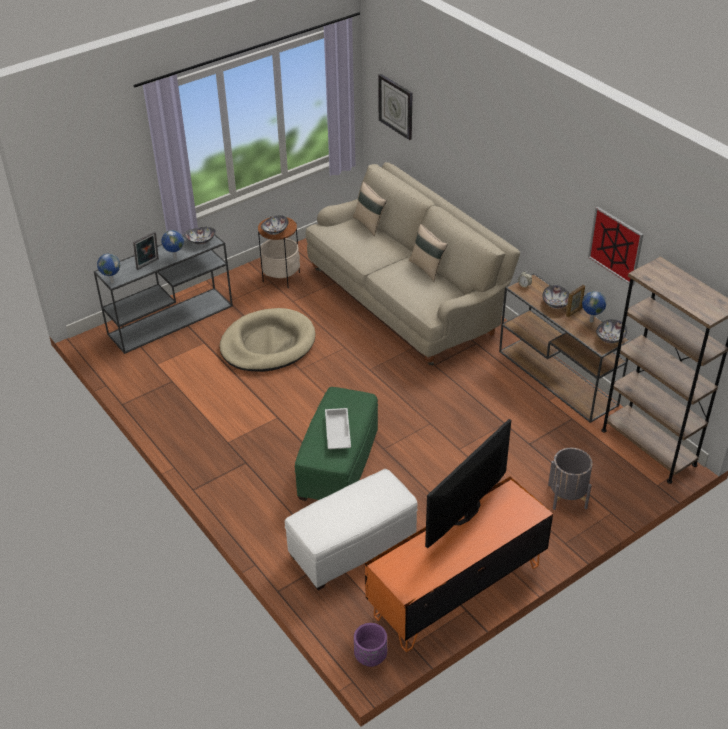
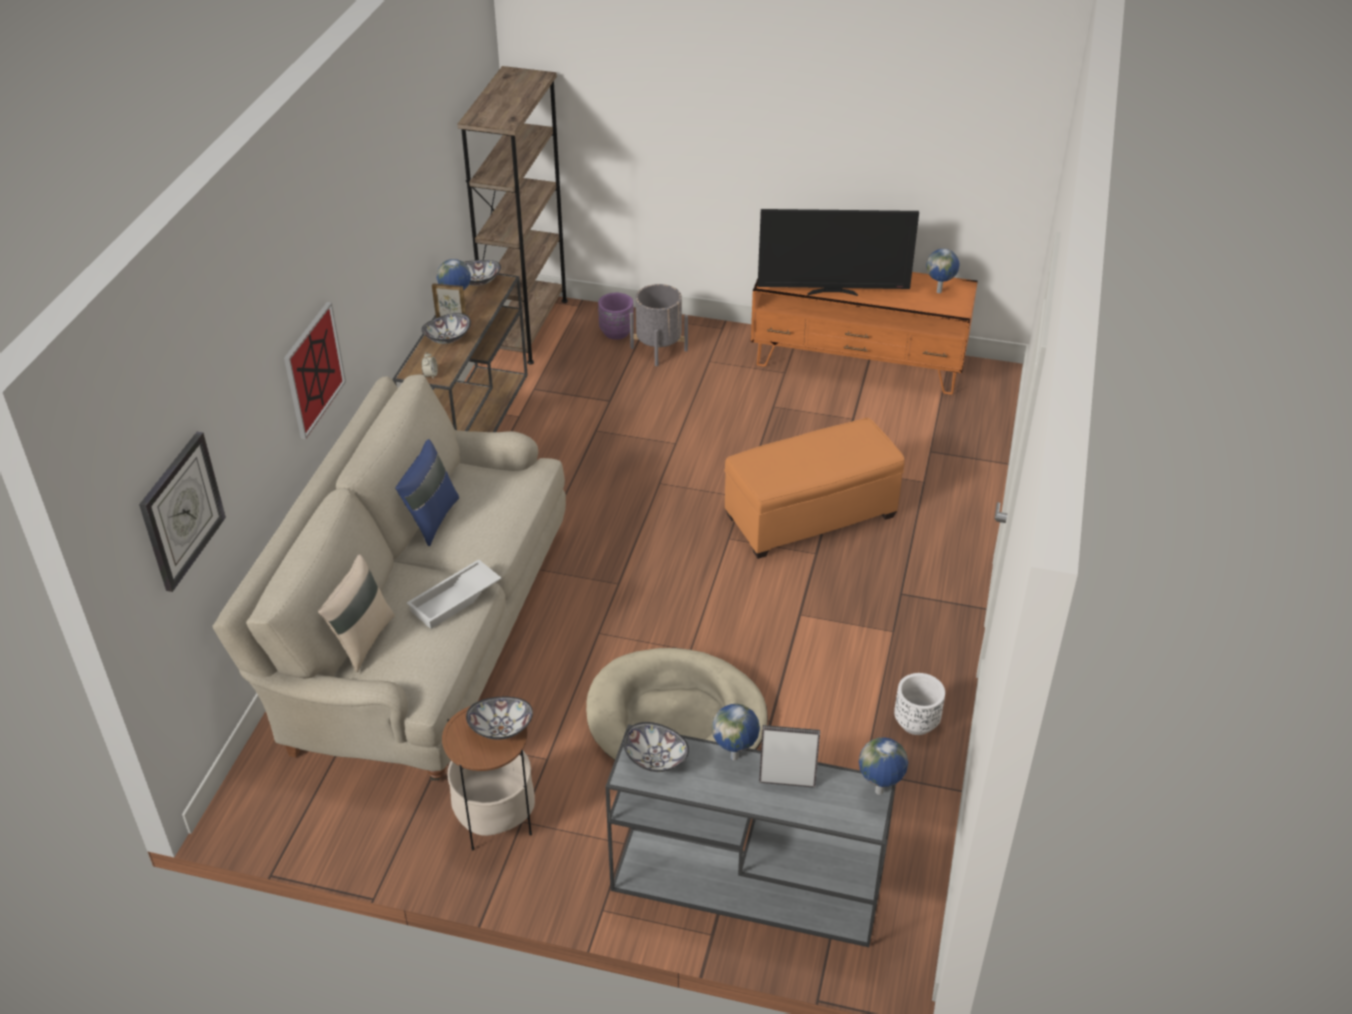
camera: 130 degrees left, 0 degrees up
white ottoman [285,469,418,591] -> none
green ottoman [295,387,378,501] -> orange ottoman [724,418,905,559]
white tray [325,408,351,449] -> white tray moved to [407,559,502,629]
purple planter [354,623,387,667] -> purple planter moved to [598,293,634,340]
beige pillow [409,224,448,281] -> blue pillow [395,439,459,546]
picture [588,207,644,286] -> picture moved to [284,302,346,439]
none -> white planter [894,673,945,735]
none -> globe [926,249,959,293]

